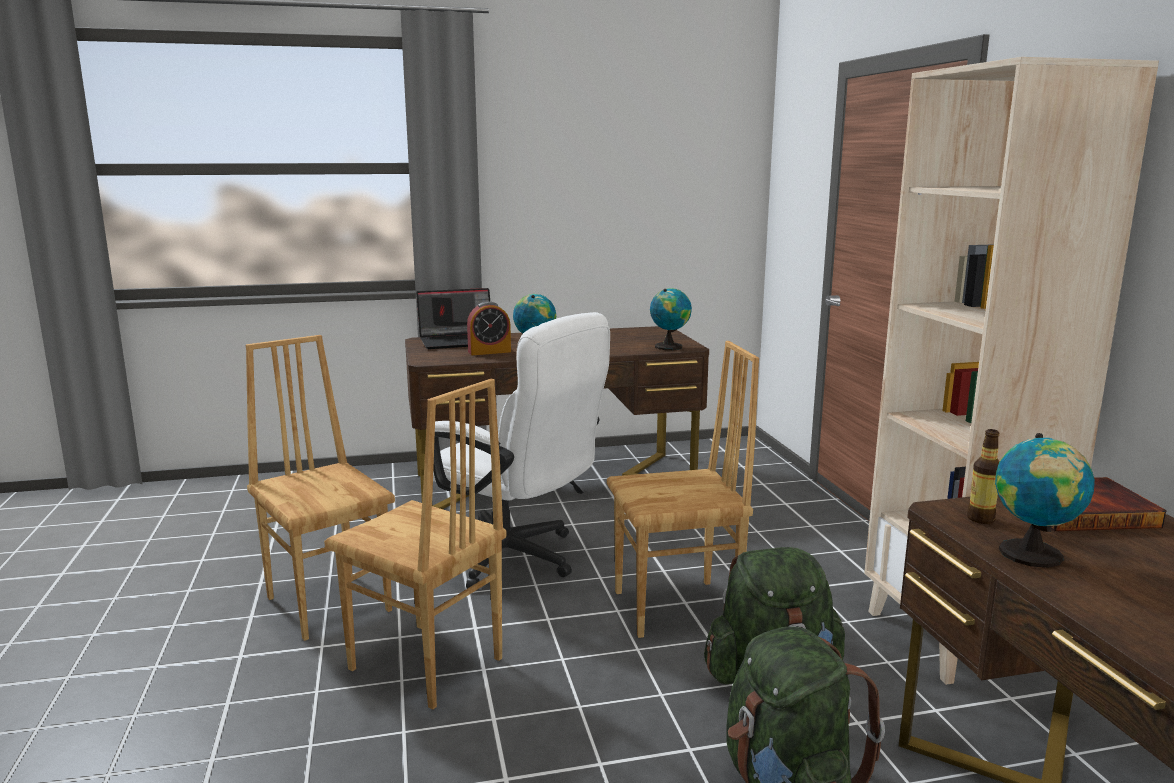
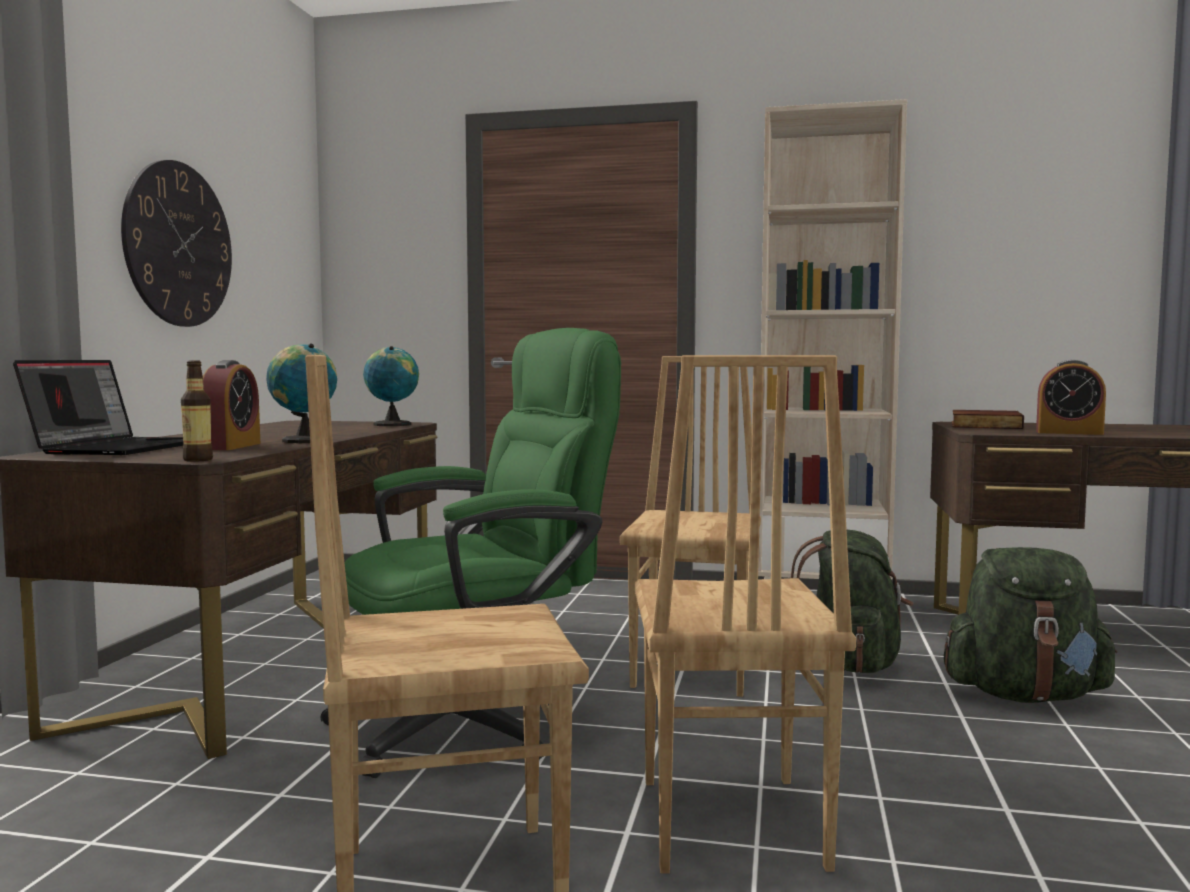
camera: 65 degrees left, 10 degrees down
brown chair [324,378,507,710] -> brown chair turned 120 degrees clockwise [635,355,856,874]
white office chair [433,312,610,589] -> green office chair [321,328,621,778]
bottle [967,429,999,524] -> bottle moved to [181,360,213,462]
globe [995,433,1095,568] -> alarm clock [1036,360,1106,435]
none -> wall clock [121,160,232,327]

